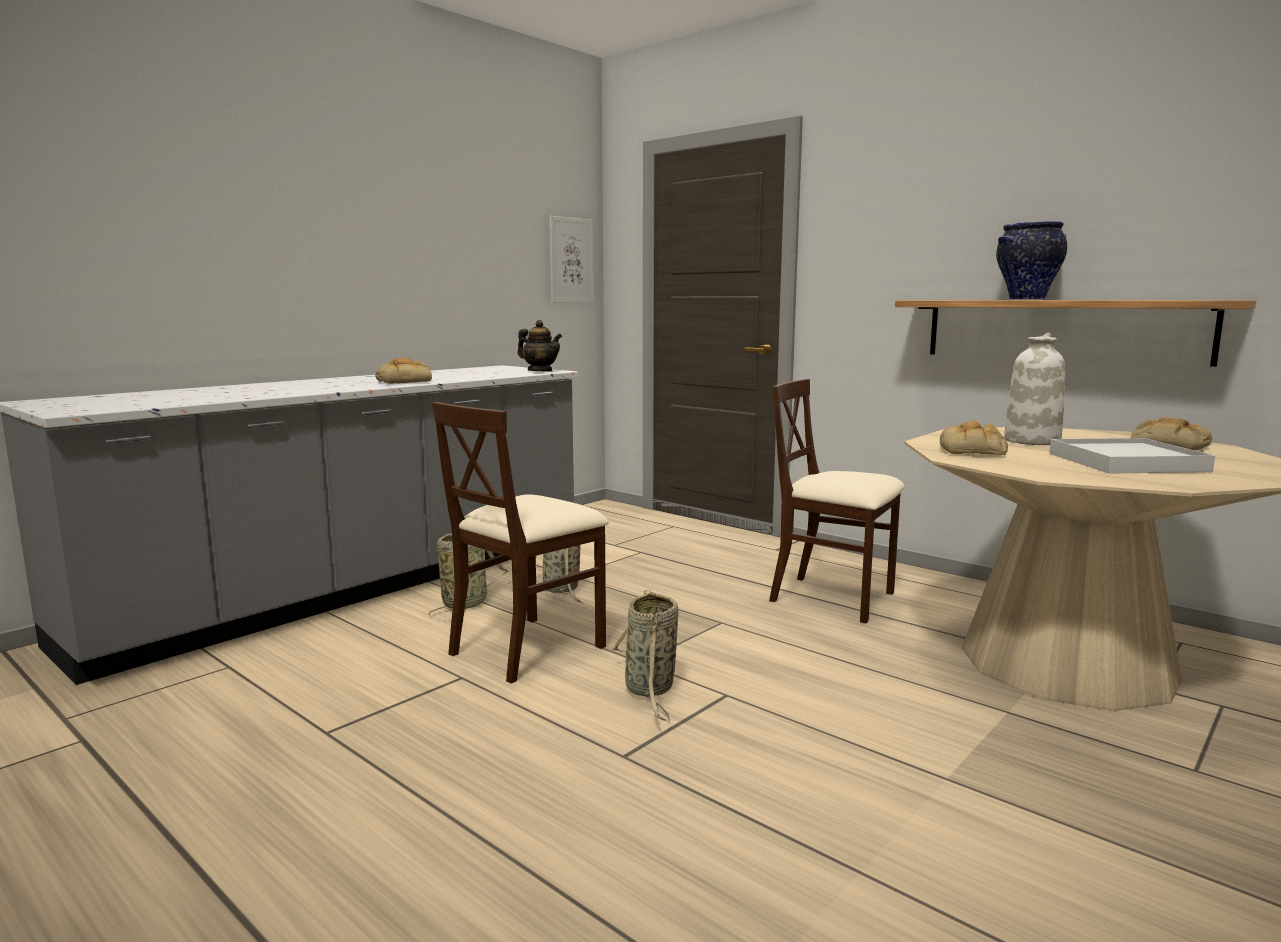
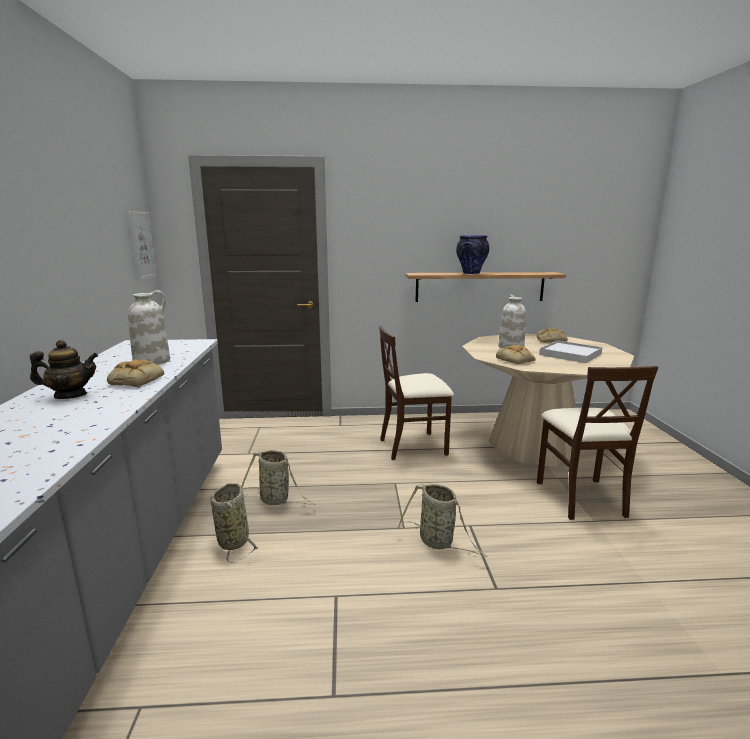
camera: 45 degrees left, 5 degrees up
beige chair [432,402,609,683] -> beige chair moved to [537,366,658,520]
teapot [518,320,562,372] -> teapot moved to [30,340,98,399]
none -> white vase [128,290,170,365]

